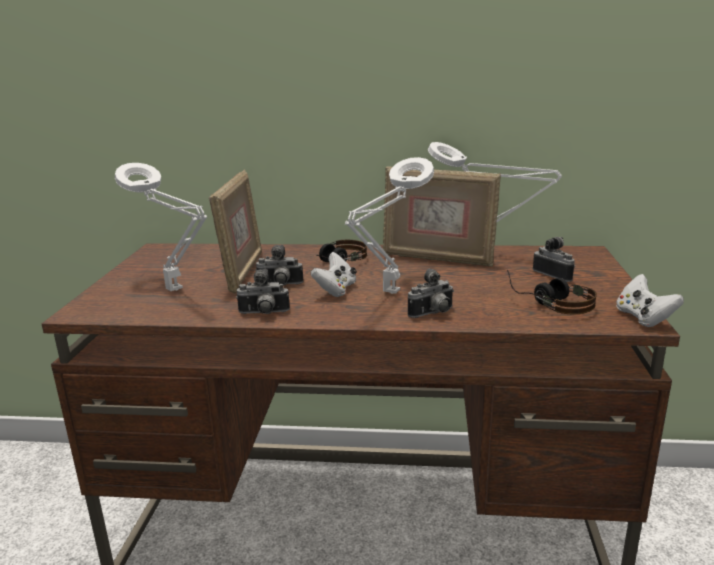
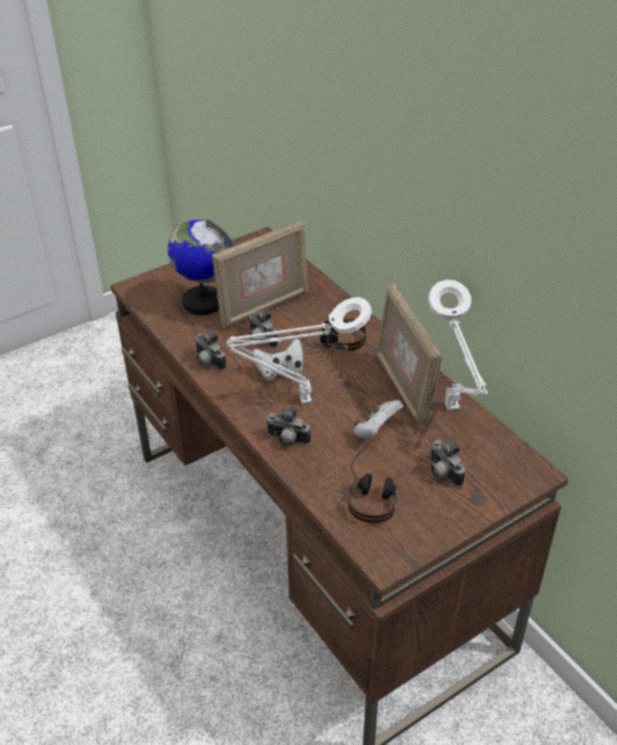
camera: 50 degrees right, 20 degrees up
white table lamp [115,163,207,291] -> globe [168,219,234,315]
camera [533,237,576,282] -> camera turned 135 degrees clockwise [431,440,465,487]
white game controller [616,274,684,327] -> white game controller moved to [354,400,403,438]

